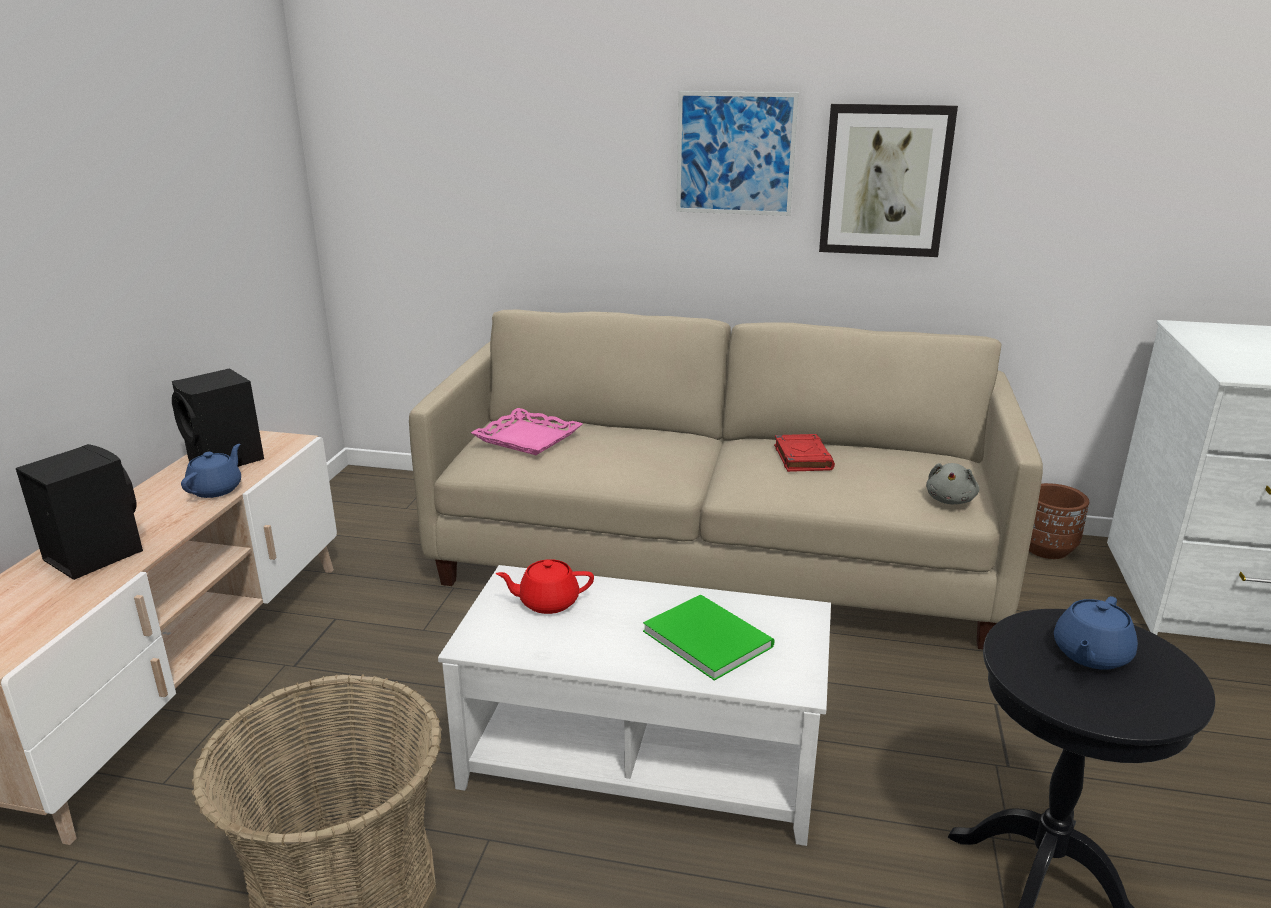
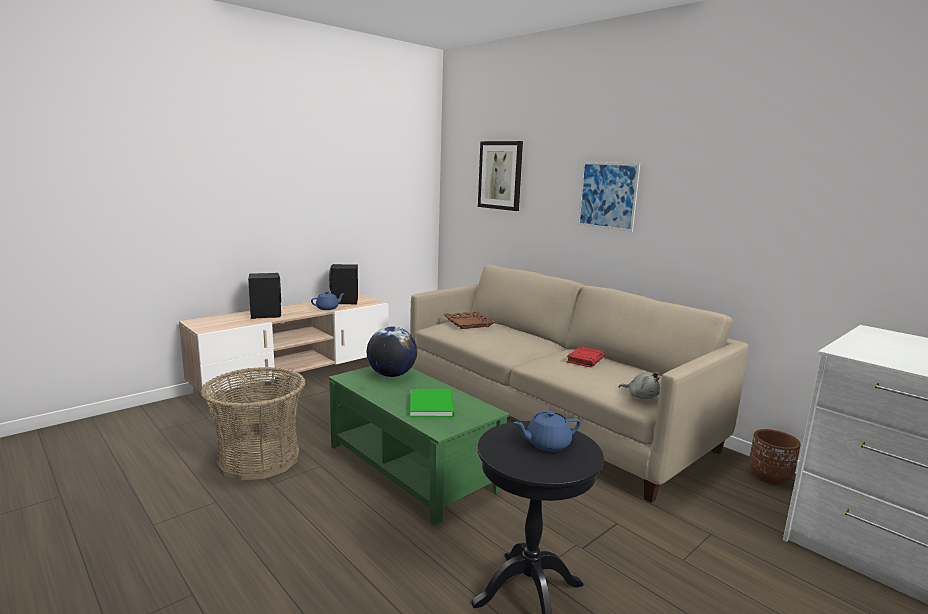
camera: 35 degrees right, 10 degrees down
white coffee table [438,565,831,846] -> green coffee table [328,366,509,526]
pink tray [471,408,582,455] -> brown tray [444,311,495,329]
red teapot [496,559,594,614] -> globe [367,326,417,377]
picture [819,104,958,257] -> picture moved to [478,141,523,211]
grey plush toy [926,463,979,504] -> grey plush toy turned 105 degrees counterclockwise [619,372,660,399]

